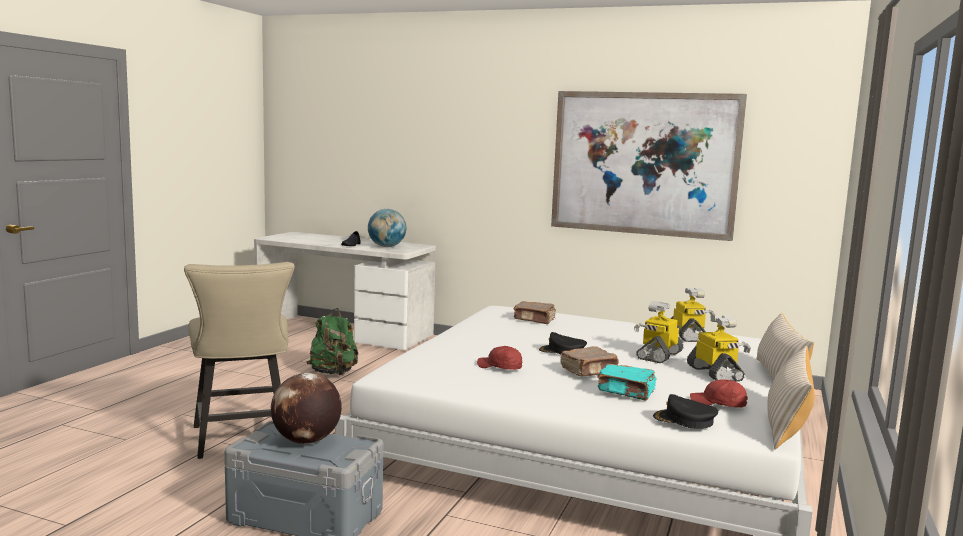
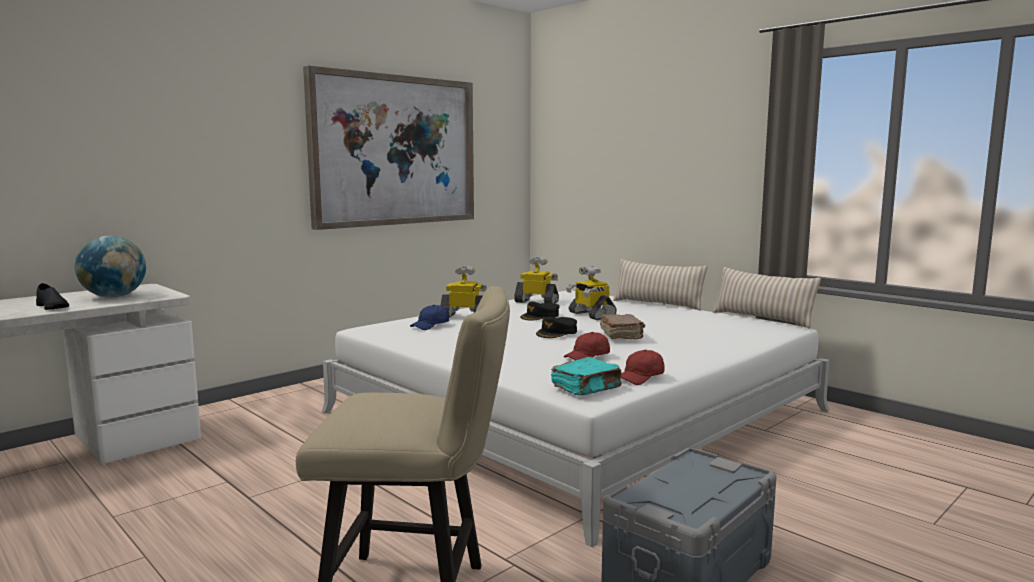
camera: 65 degrees left, 0 degrees up
globe [271,373,342,444] -> none
green backpack [306,308,358,375] -> none
brown book [513,301,556,324] -> blue cap [410,305,449,330]
turquoise book [597,364,657,400] -> turquoise book moved to [551,357,622,396]
black cap [653,394,718,429] -> black cap moved to [520,301,560,321]
toy robot [687,315,751,382] -> toy robot moved to [440,266,487,318]
red cap [690,379,748,407] -> red cap moved to [620,350,665,385]

